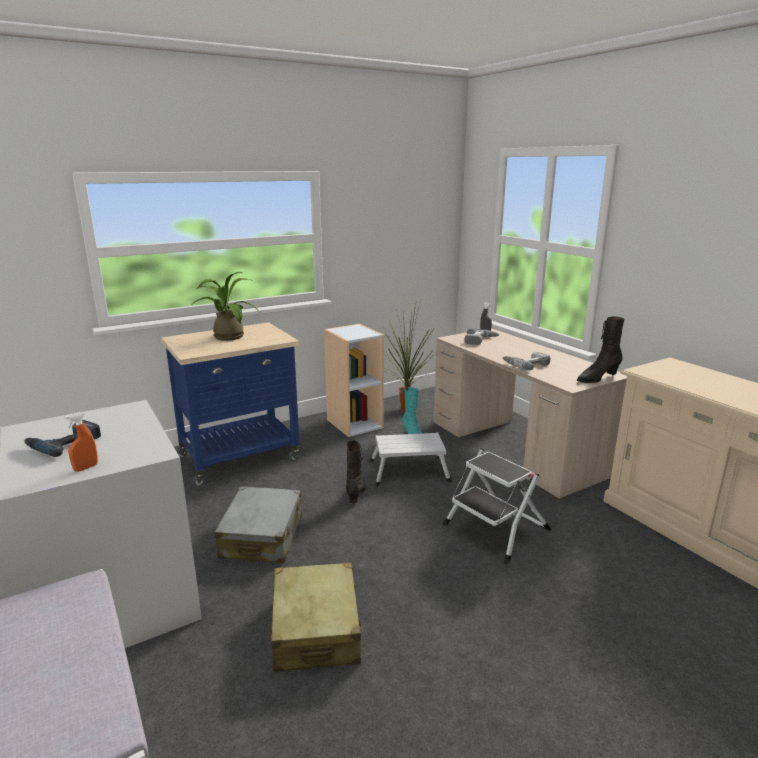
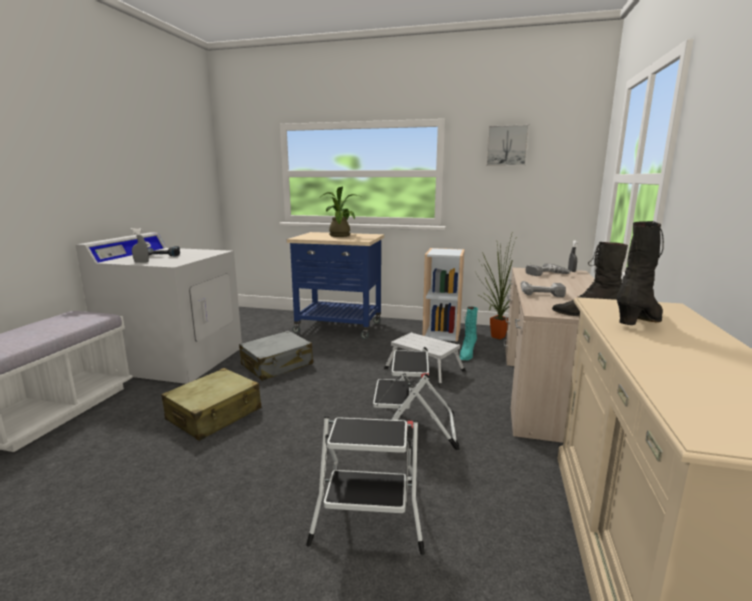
camera: 45 degrees right, 5 degrees down
orange spray bottle [65,412,98,472] -> grey spray bottle [131,228,149,263]
black boot [346,440,366,503] -> black boot moved to [617,221,664,325]
none -> step ladder [306,416,425,555]
none -> picture [486,125,529,166]

